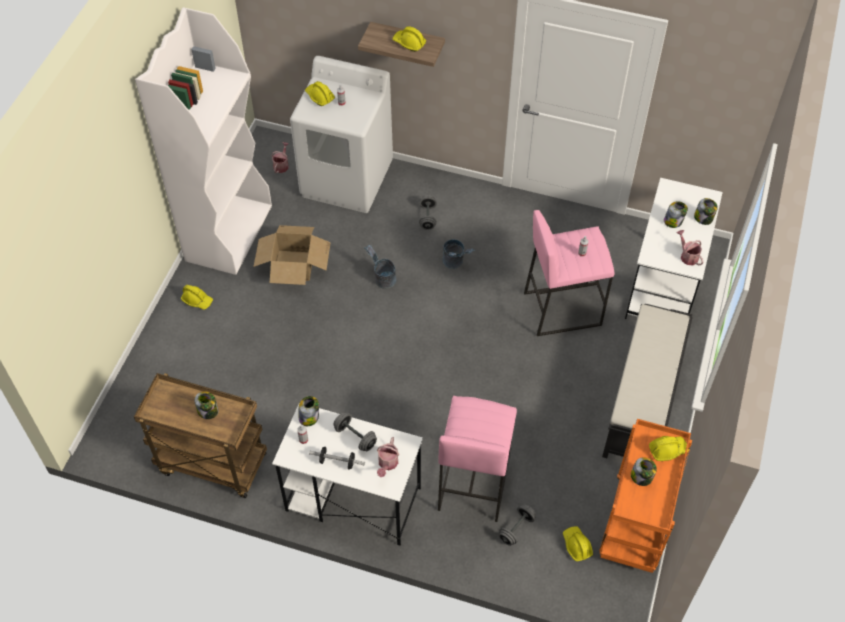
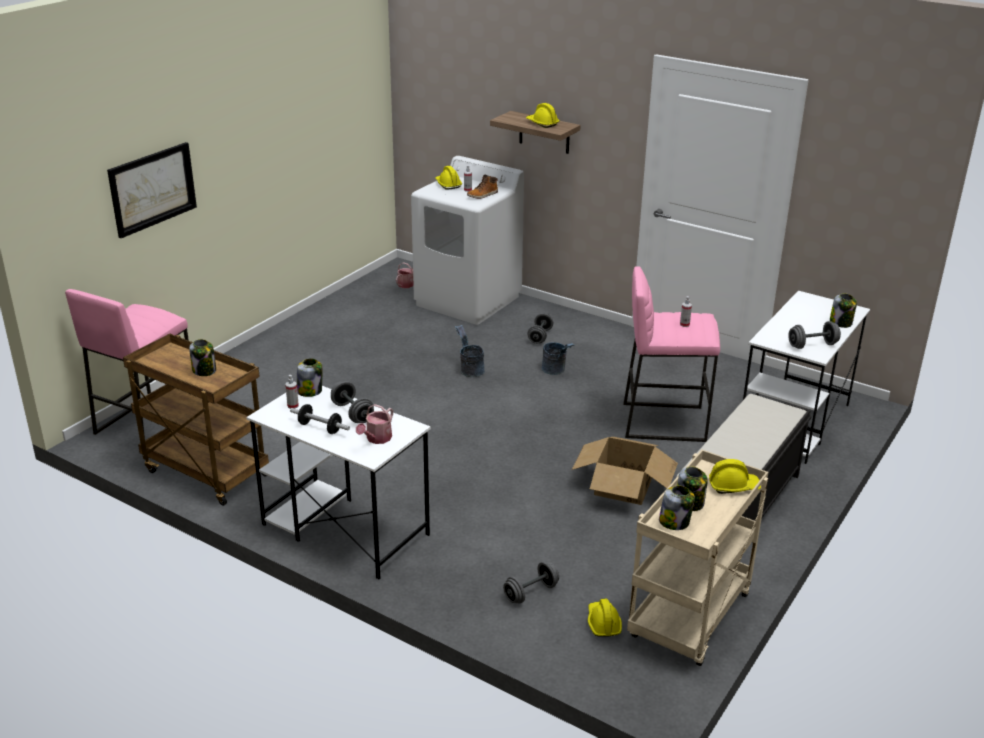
camera: 15 degrees right, 25 degrees down
white bookcase [135,7,272,275] -> none
yellow hard hat [181,285,213,310] -> none
cardboard box [254,225,331,285] -> cardboard box moved to [572,437,678,505]
pink stool [438,396,517,522] -> pink stool moved to [65,289,189,438]
orange cart [599,419,692,573] -> beige cart [627,449,768,666]
jar [664,201,688,228] -> jar moved to [659,485,695,530]
watering can [676,230,704,266] -> grey dumbbell [788,321,841,349]
none -> picture [107,142,197,238]
none -> boot [467,175,498,199]

